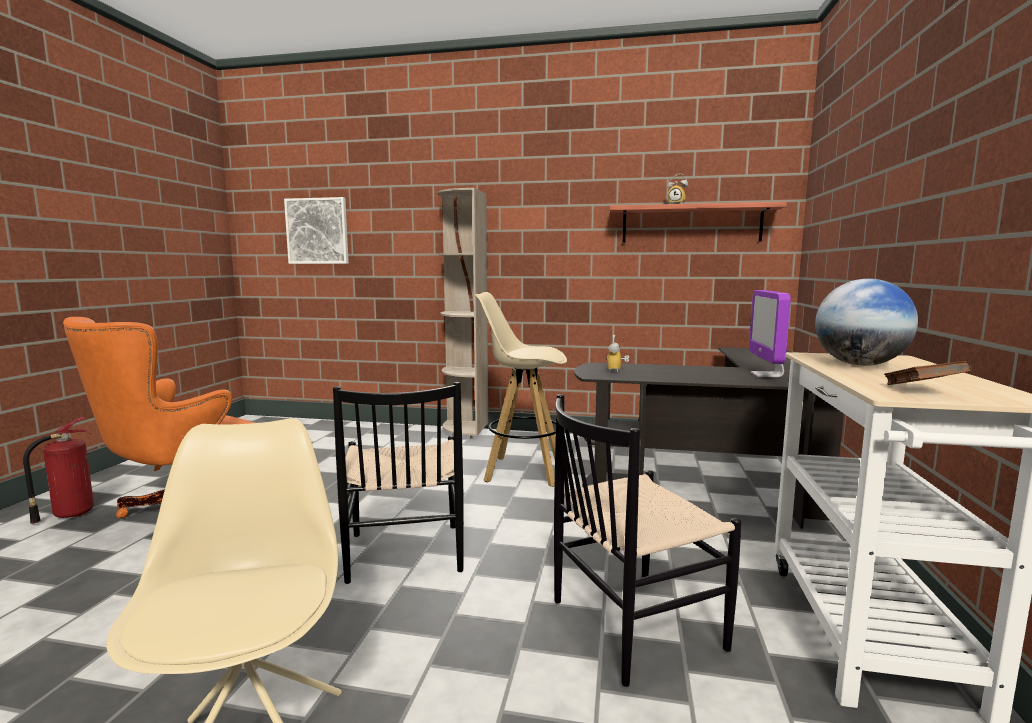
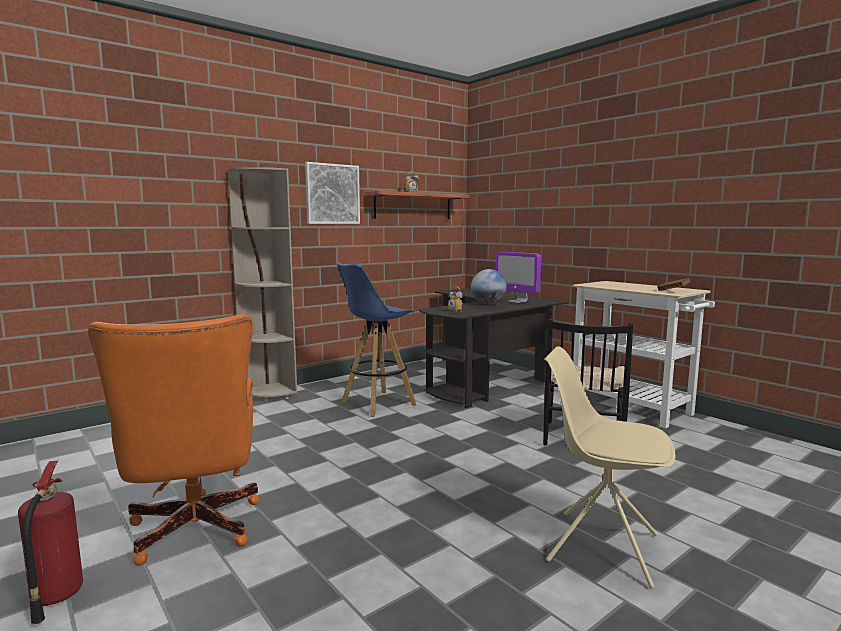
camera: 50 degrees left, 0 degrees up
picture [284,197,349,264] -> picture moved to [305,162,360,224]
black chair [333,382,464,584] -> none
beige stool [475,292,567,487] -> blue stool [336,262,416,417]
globe [815,279,918,366] -> globe moved to [471,269,507,305]

